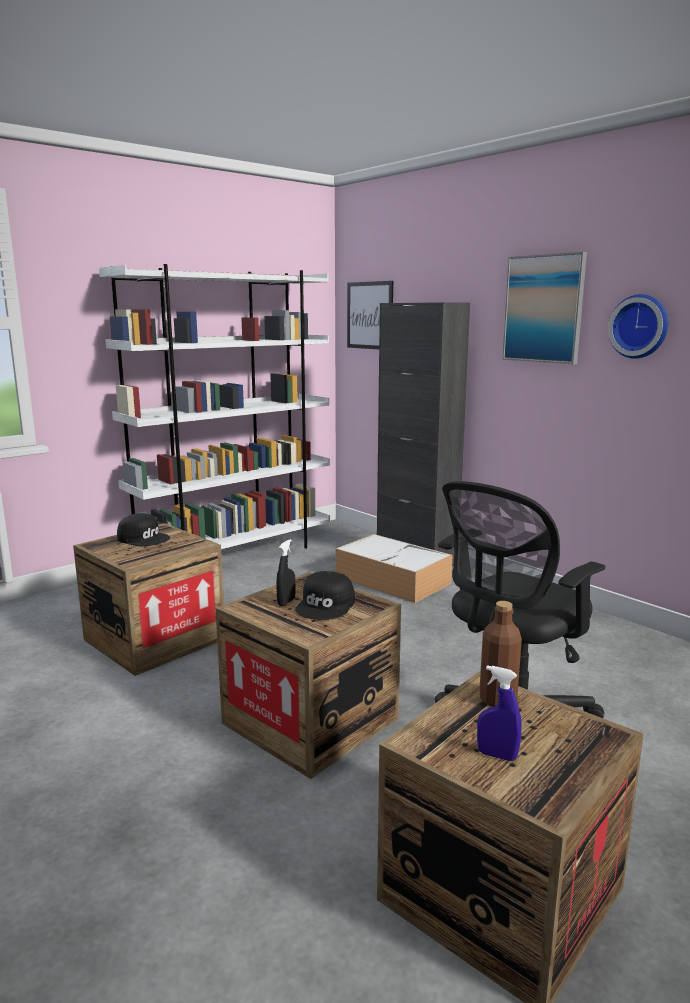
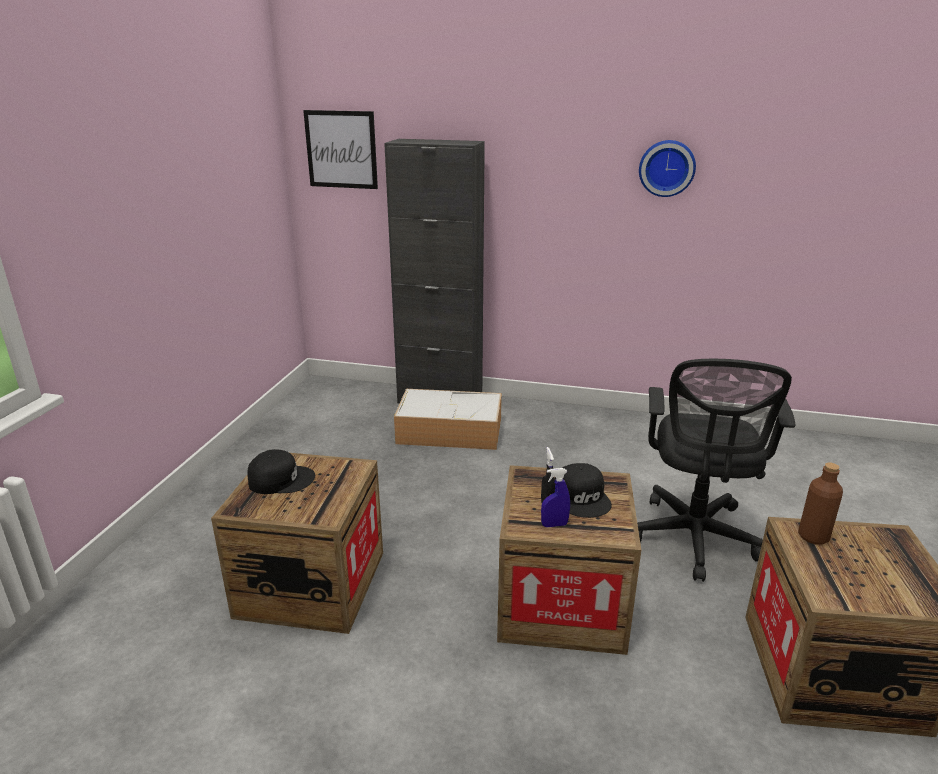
camera: 35 degrees left, 10 degrees up
white bookcase [99,264,330,549] -> none
blue spray bottle [477,665,521,761] -> blue spray bottle moved to [541,468,570,527]
picture [502,252,587,364] -> none

